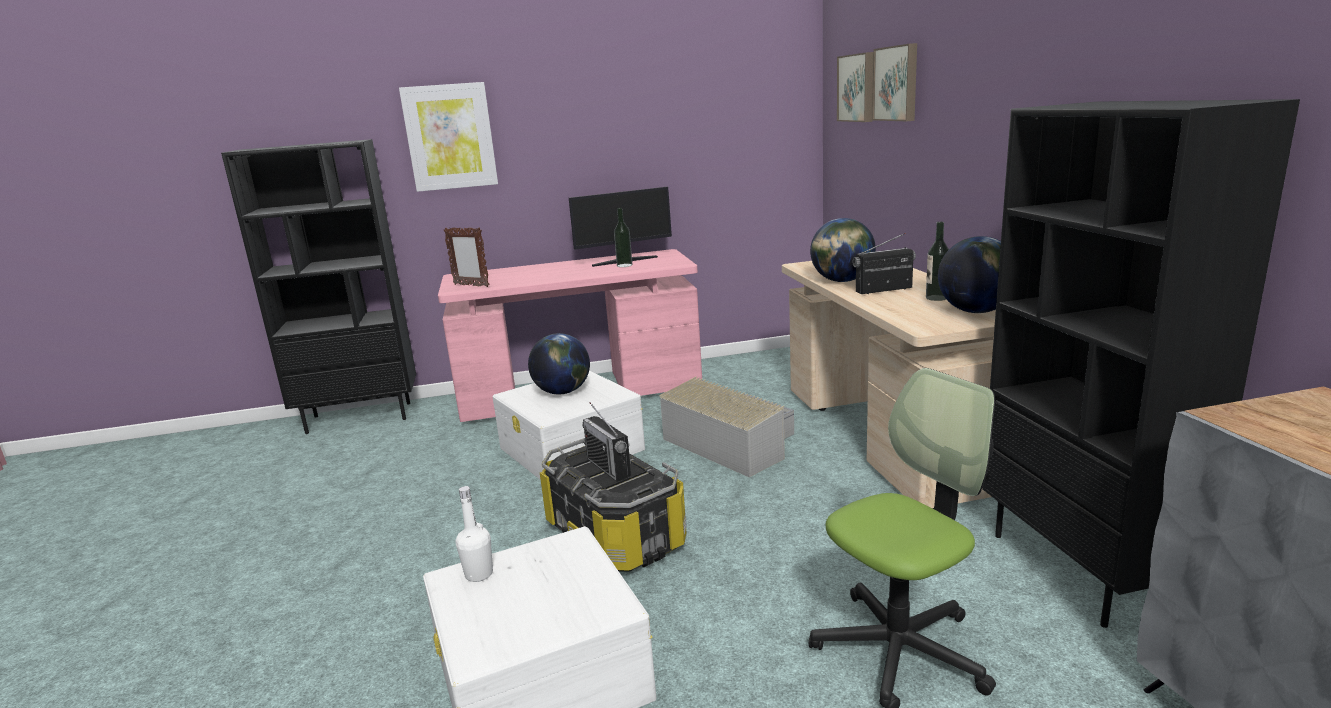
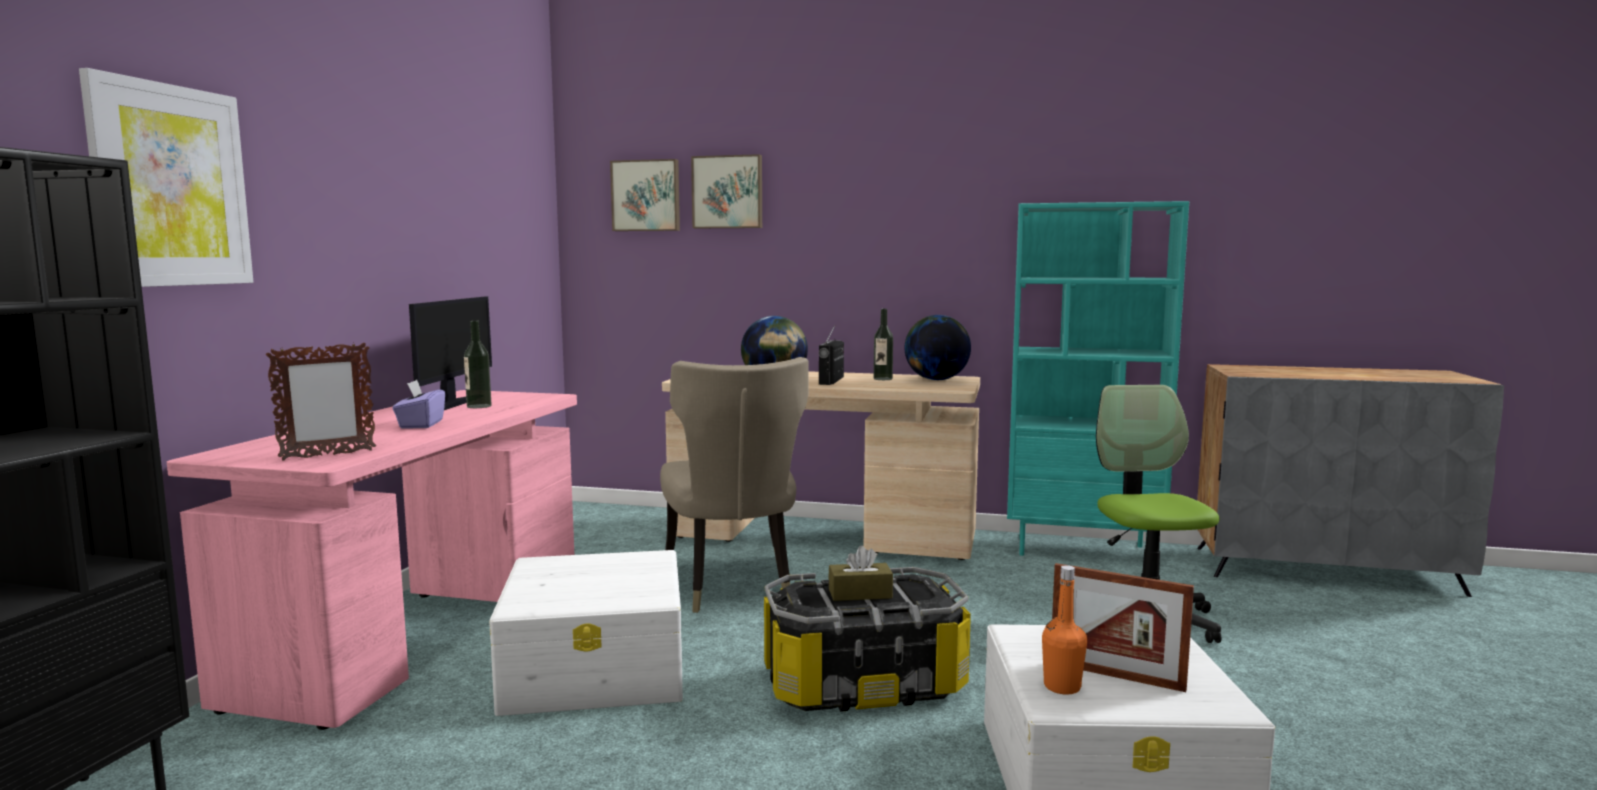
camera: 65 degrees left, 10 degrees down
white bottle [456,486,493,582] -> orange bottle [1042,565,1087,695]
globe [528,333,590,394] -> none
radio [582,402,631,482] -> brown tissue box [828,545,893,601]
grey storage box [659,376,794,477] -> beige chair [660,357,809,613]
black bookcase [982,99,1300,628] -> turquoise bookcase [1007,201,1189,556]
none -> purple tissue box [392,380,445,429]
none -> picture frame [1052,563,1194,692]

